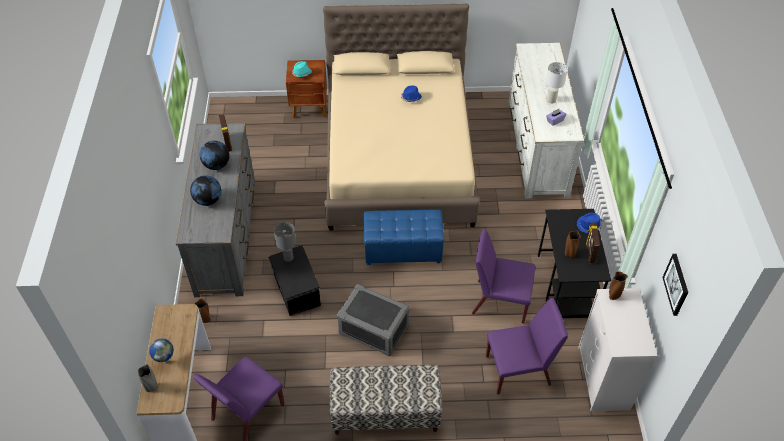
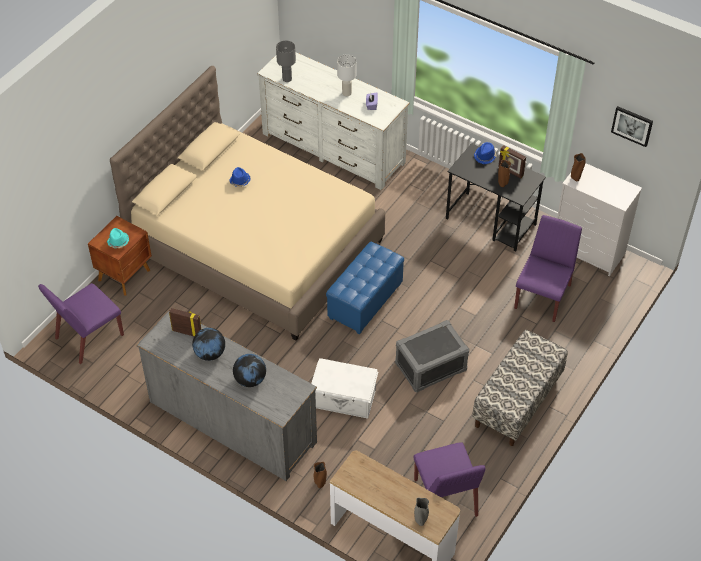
camera: 55 degrees left, 0 degrees up
globe [149,339,174,364] -> none
black storage box [268,245,321,316] -> white storage box [311,358,378,419]
grey table lamp [274,222,296,262] -> grey table lamp moved to [276,40,296,82]
purple chair [472,229,535,323] -> purple chair moved to [38,283,124,364]

